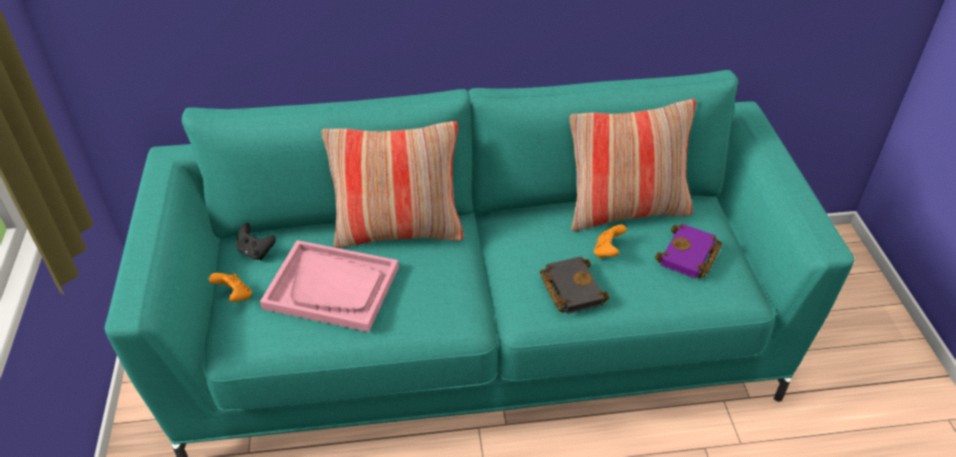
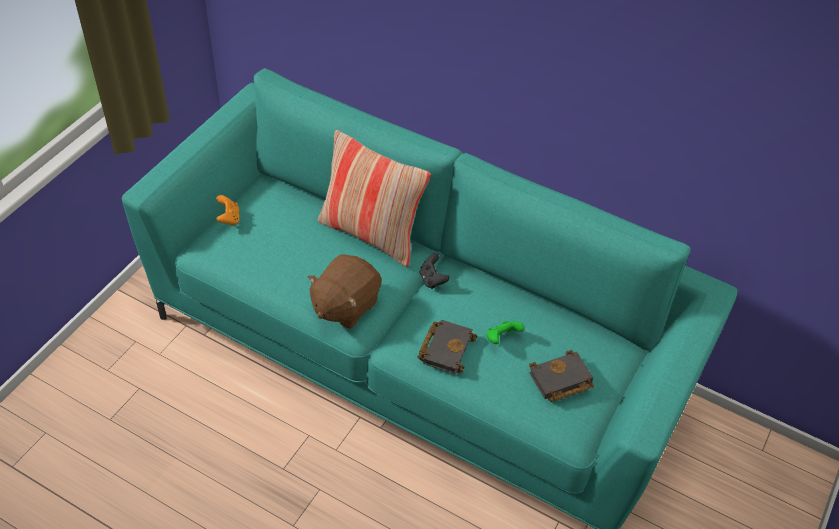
camera: 35 degrees right, 5 degrees up
black game controller [237,223,276,260] -> black game controller moved to [420,254,449,289]
pink tray [260,240,399,332] -> none
pillow [569,99,696,231] -> none
orange game controller [594,225,627,259] -> green game controller [486,321,525,344]
purple book [655,223,722,279] -> black book [529,350,594,402]
none -> brown plush toy [308,254,382,329]

